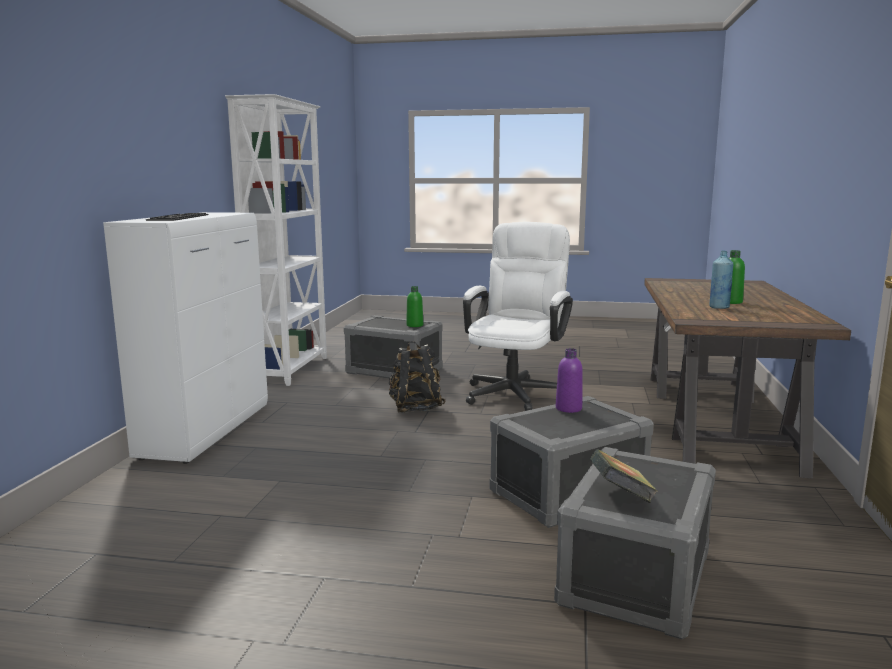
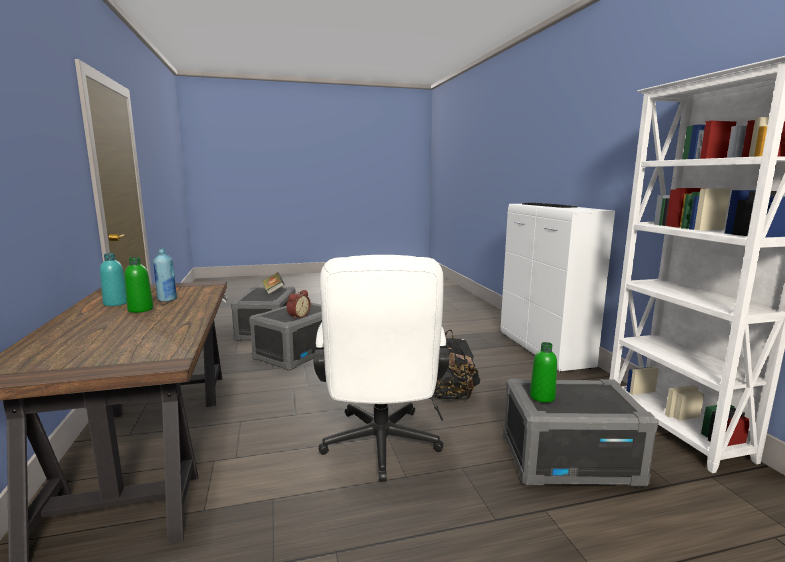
camera: 155 degrees right, 0 degrees up
purple bottle [556,348,583,413] -> alarm clock [287,290,311,319]
none -> turquoise bottle [100,253,127,306]

